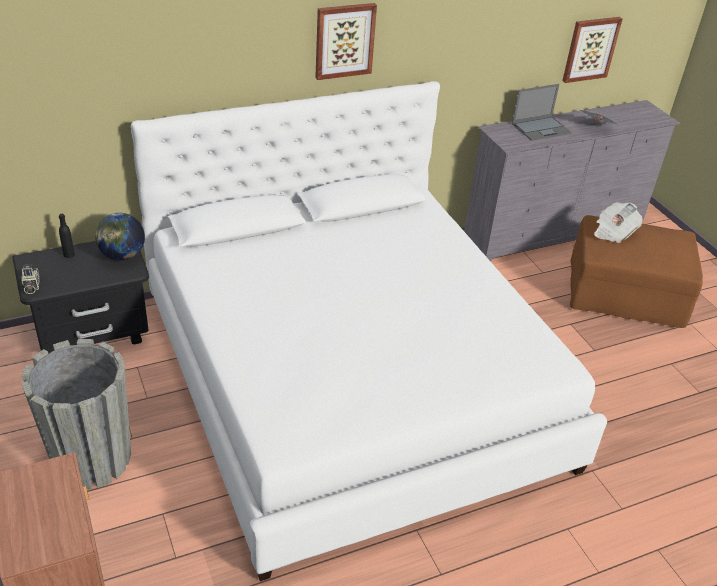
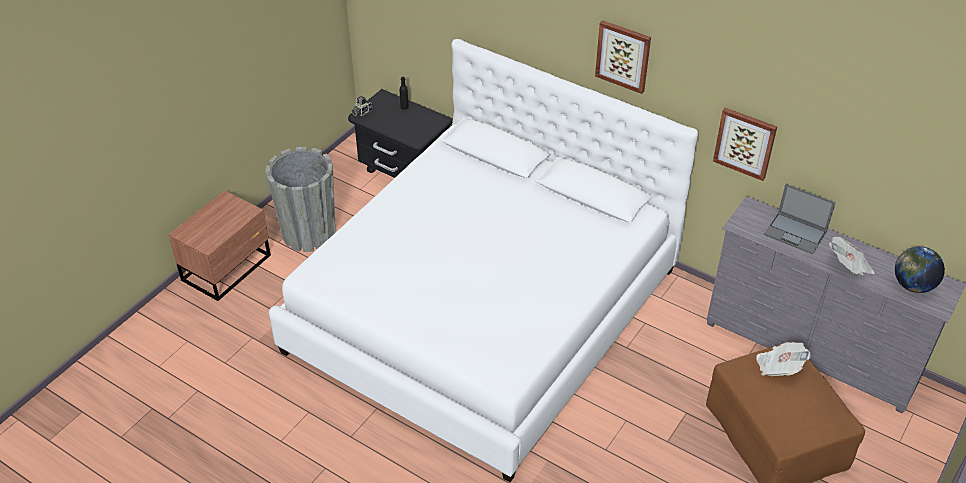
camera: 60 degrees right, 5 degrees up
globe [95,213,145,261] -> globe moved to [895,247,945,293]
picture [562,17,622,83] -> picture moved to [713,107,777,181]

